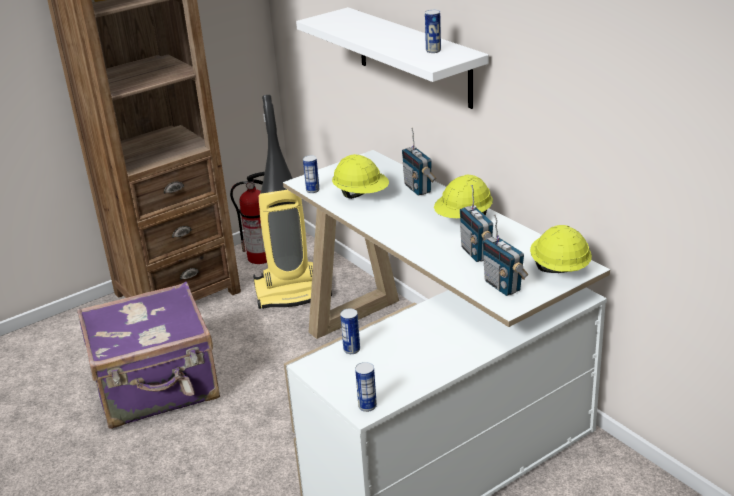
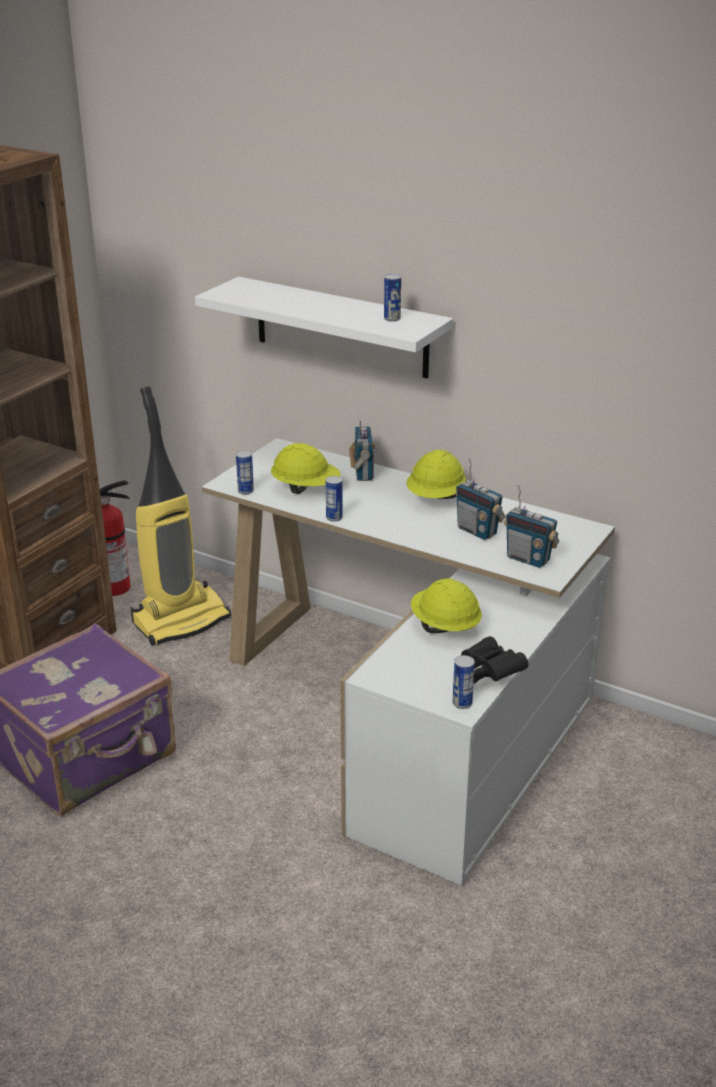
camera: 25 degrees left, 0 degrees up
can [340,308,360,354] -> can moved to [326,476,343,522]
radio [402,128,437,196] -> radio turned 135 degrees counterclockwise [349,419,375,481]
yellow hard hat [530,225,592,273] -> yellow hard hat moved to [411,578,482,633]
none -> black binoculars [461,636,528,683]

